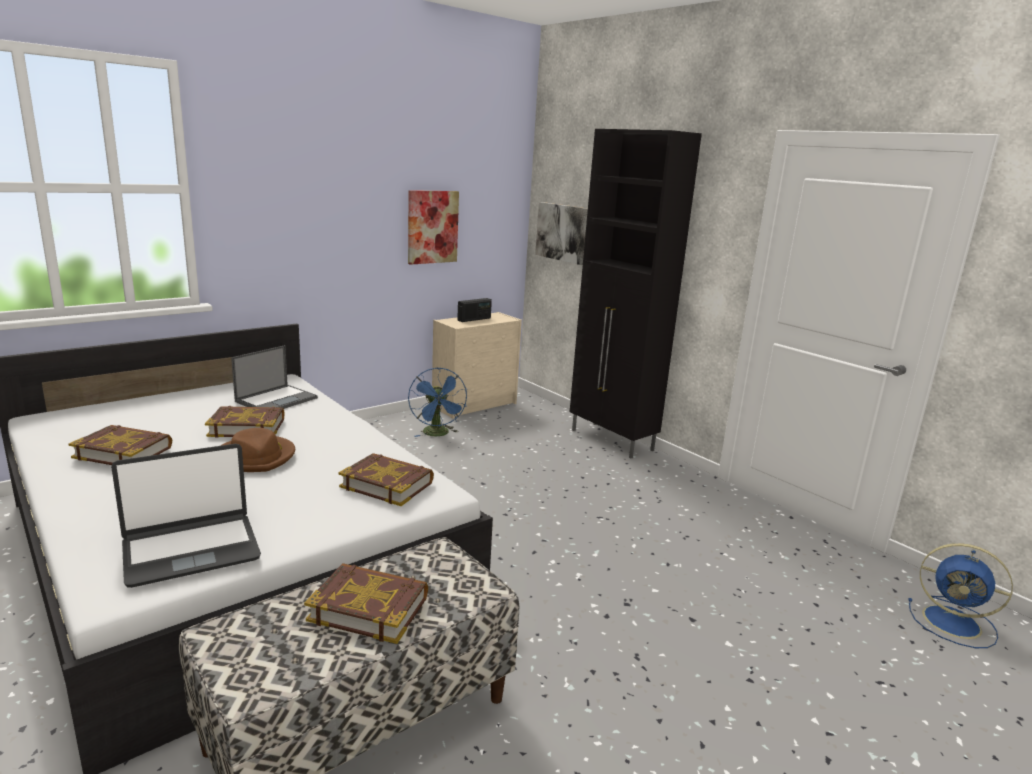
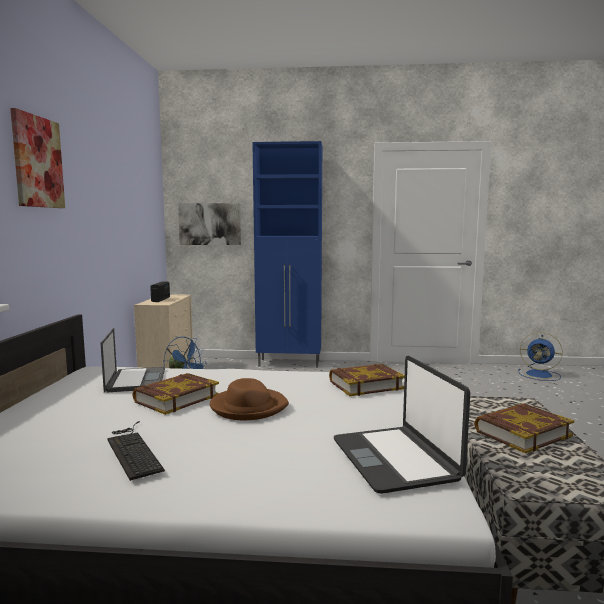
camera: 45 degrees left, 10 degrees down
book [69,425,172,465] -> keyboard [107,421,165,481]
laptop [111,444,261,588] -> laptop turned 150 degrees clockwise [334,356,470,494]
picture [408,190,459,265] -> picture moved to [10,108,65,208]
black cabinet [570,129,702,458] -> blue cabinet [252,141,322,368]
blue fan [908,543,1013,648] -> blue fan turned 45 degrees clockwise [518,332,563,381]

